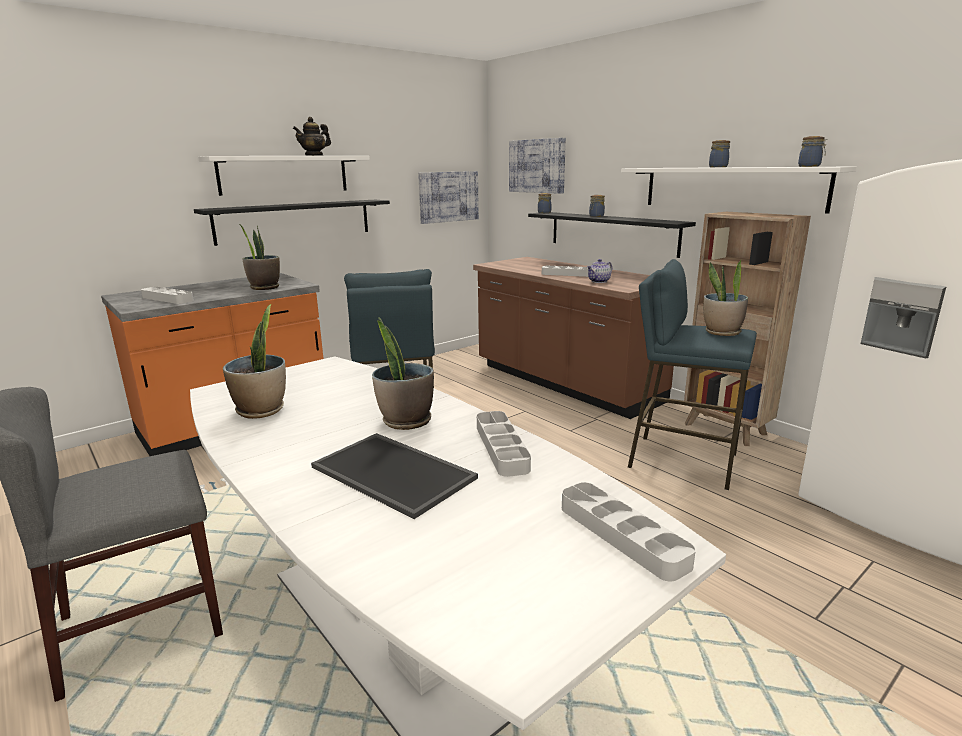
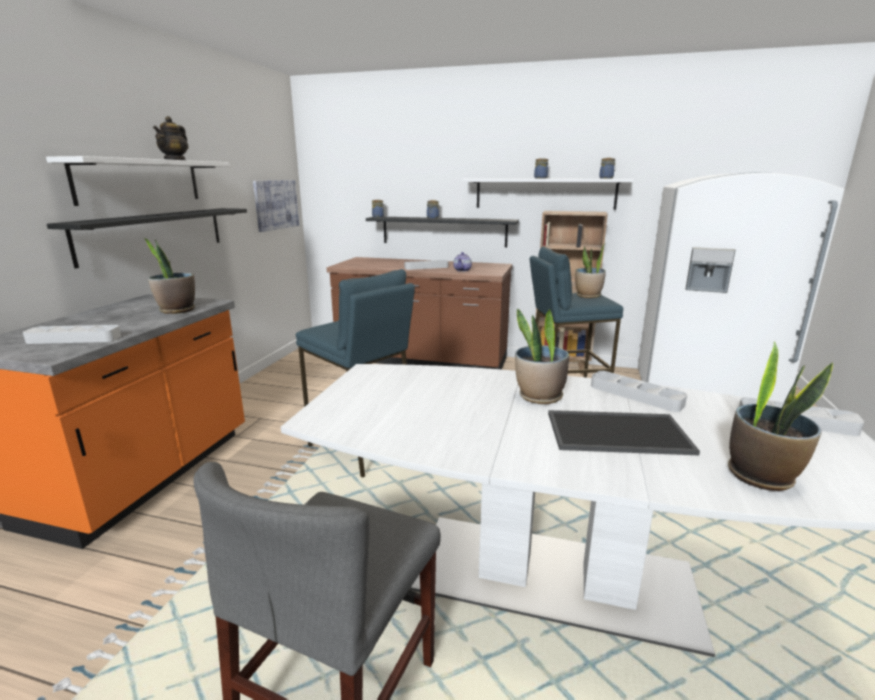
camera: 35 degrees left, 0 degrees up
potted plant [223,304,286,419] -> potted plant moved to [728,341,833,491]
picture [509,138,566,194] -> none

